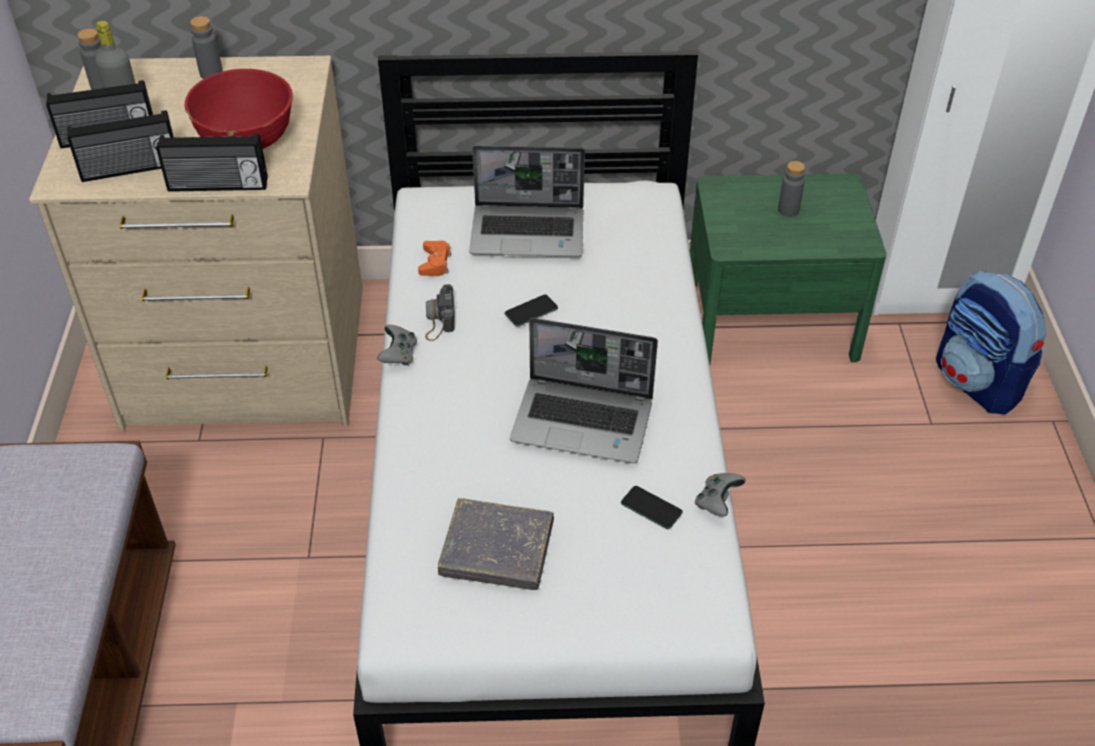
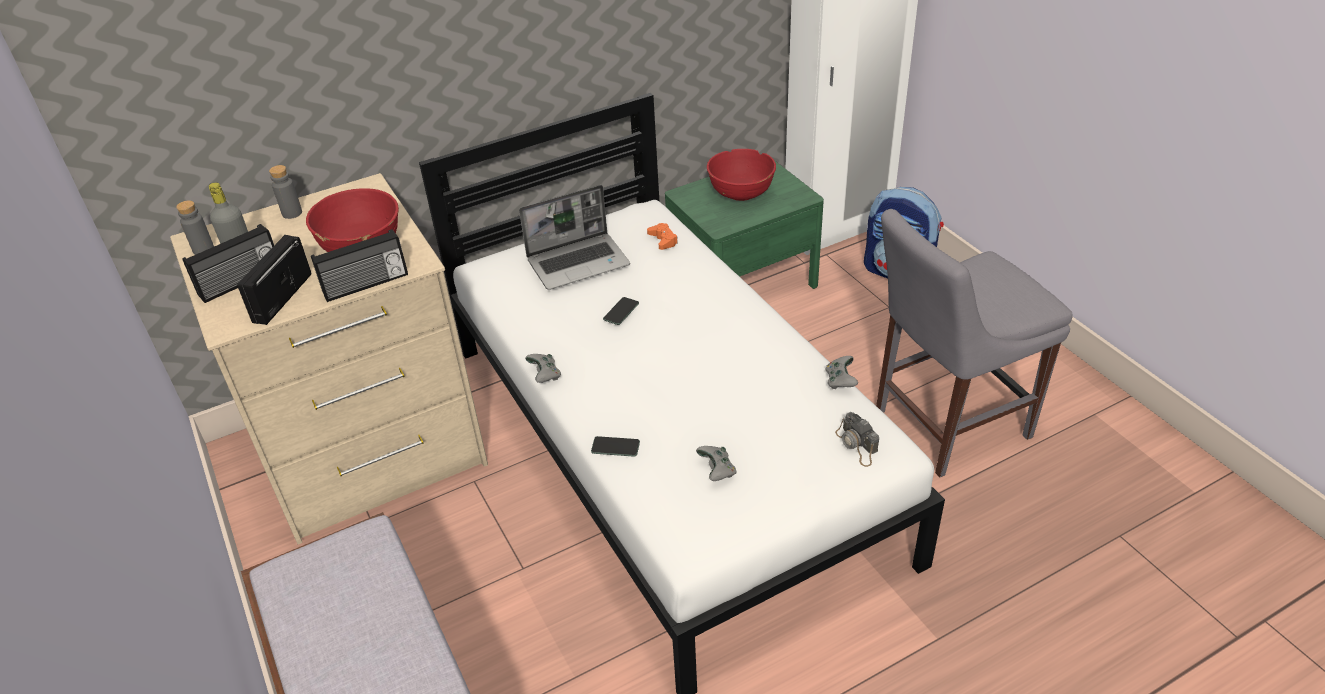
camera: 25 degrees left, 5 degrees down
radio [67,110,174,182] -> radio turned 150 degrees clockwise [237,235,311,325]
orange game controller [418,240,451,276] -> orange game controller moved to [647,223,678,250]
camera [425,284,455,341] -> camera moved to [835,412,879,467]
grey book [438,498,554,590] -> grey game controller [696,446,737,481]
laptop [510,318,658,463] -> none
phone [621,486,683,529] -> phone moved to [591,436,640,457]
grey bottle [778,161,805,217] -> red bowl [707,149,776,201]
none -> grey chair [876,209,1073,477]

